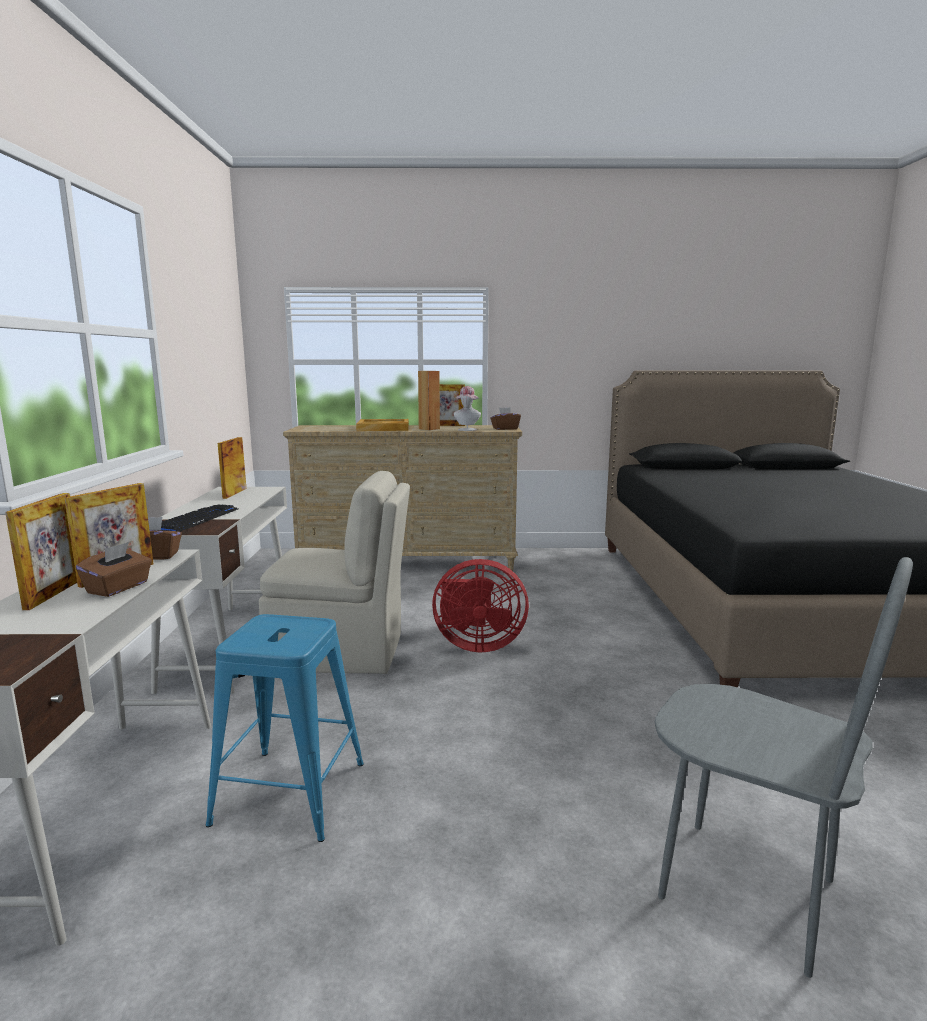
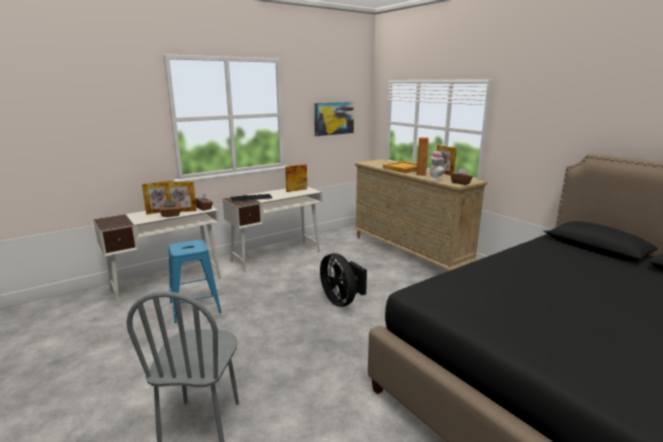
camera: 55 degrees right, 5 degrees up
beige chair [259,471,410,674] -> none
red fan [432,559,529,652] -> black fan [320,253,367,307]
none -> picture [314,102,354,136]

